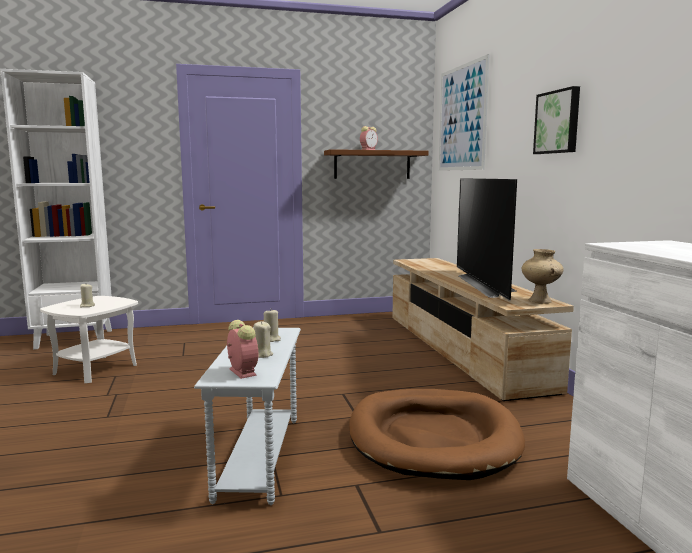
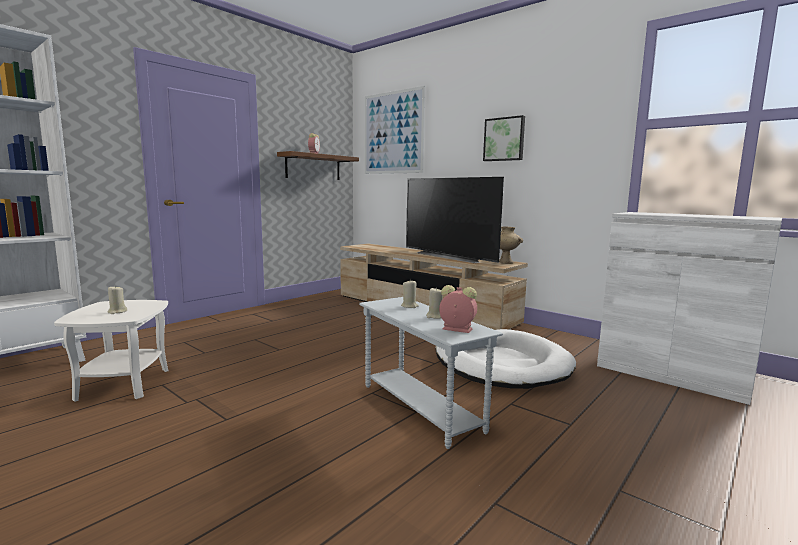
camera: 35 degrees left, 0 degrees up
brown dog bed [349,389,525,480] -> white dog bed [435,329,576,389]

